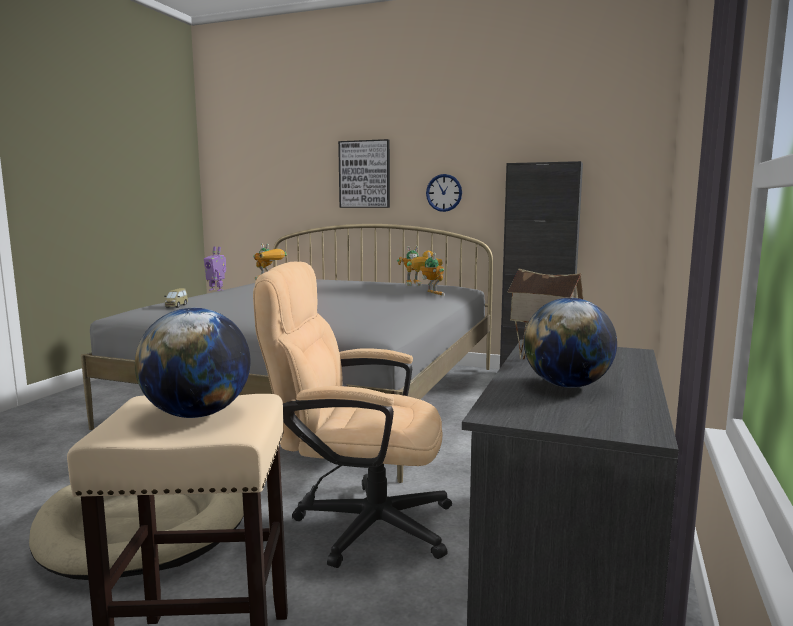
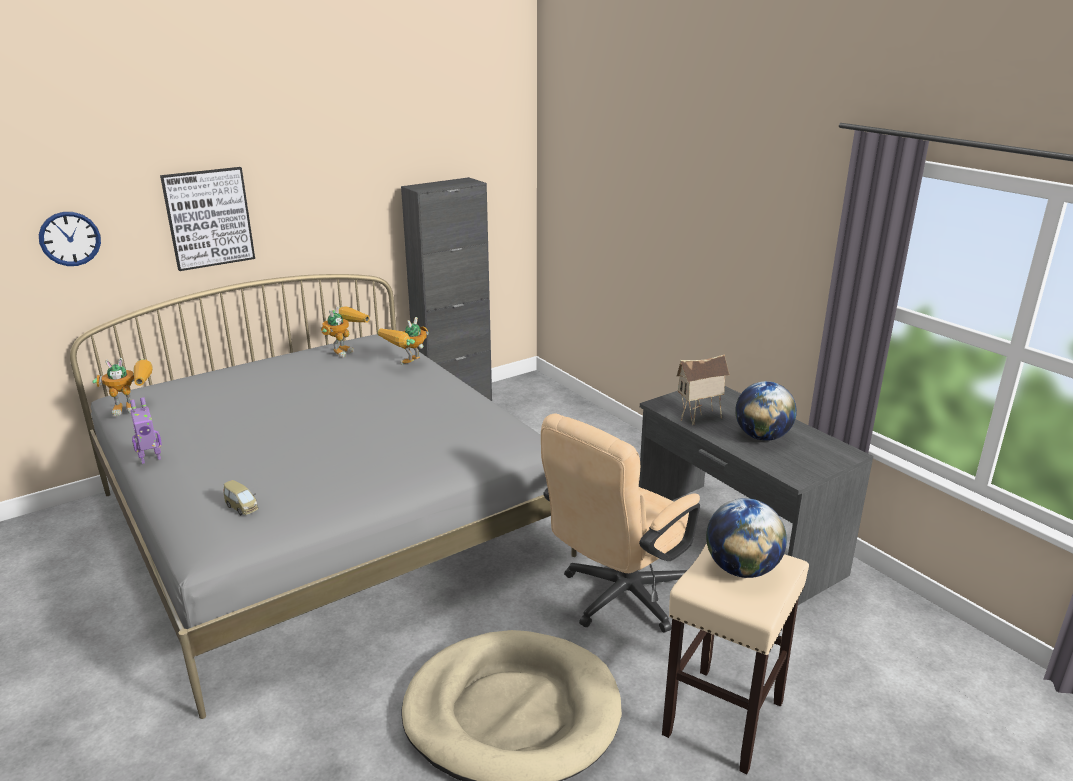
camera: 55 degrees left, 15 degrees up
toy robot [407,252,445,296] -> toy robot turned 60 degrees counterclockwise [377,317,429,365]
wall clock [426,174,462,212] -> wall clock moved to [39,212,101,266]

